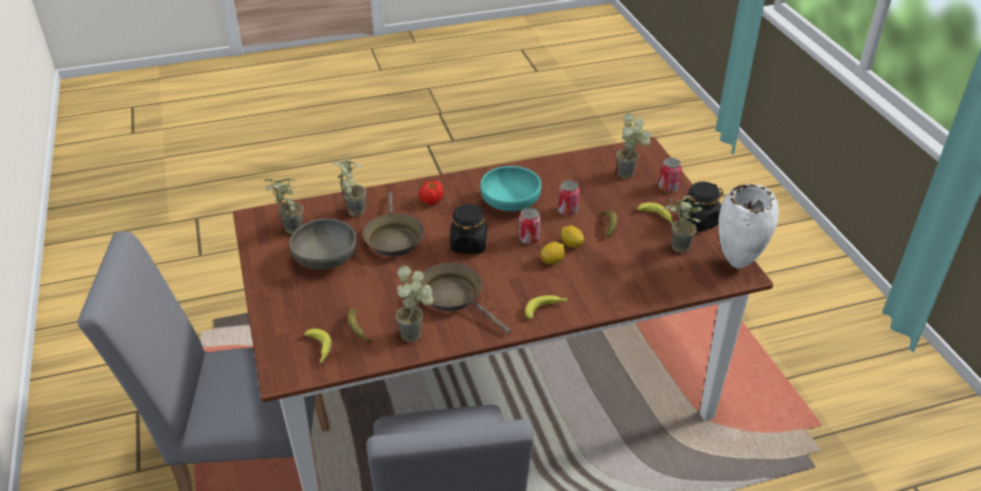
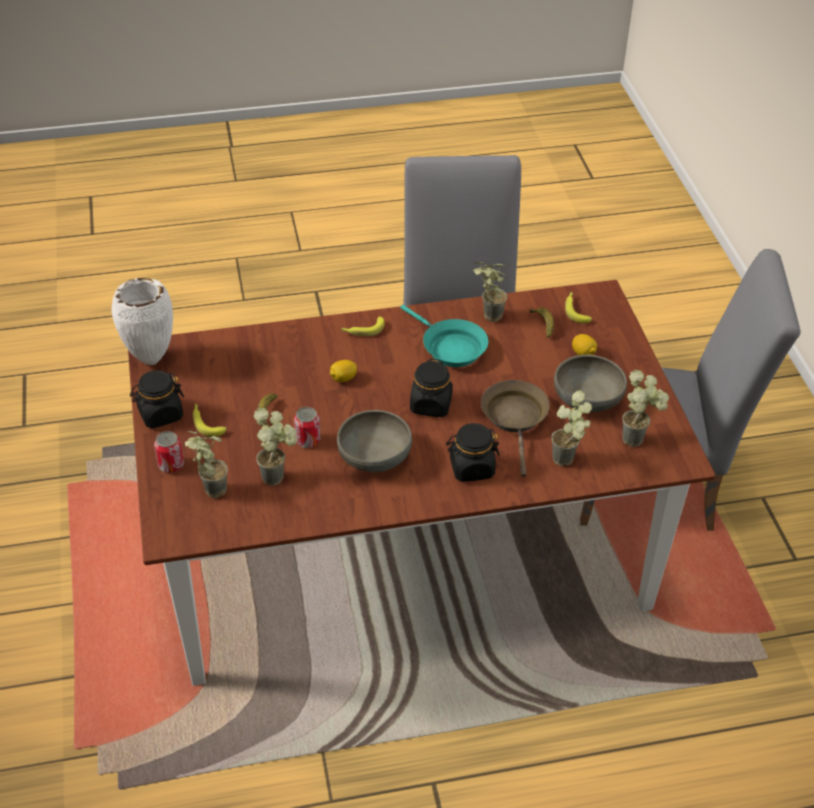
camera: 175 degrees left, 5 degrees up
tomato [419,180,443,205] -> black jar [446,423,500,482]
brown frying pan [420,263,511,334] -> turquoise frying pan [401,305,488,367]
turquoise bowl [480,166,541,211] -> grey bowl [337,410,412,472]
can [518,208,541,244] -> none
lemon [561,226,584,248] -> lemon moved to [572,334,597,355]
potted plant [663,196,706,253] -> potted plant moved to [254,408,297,486]

